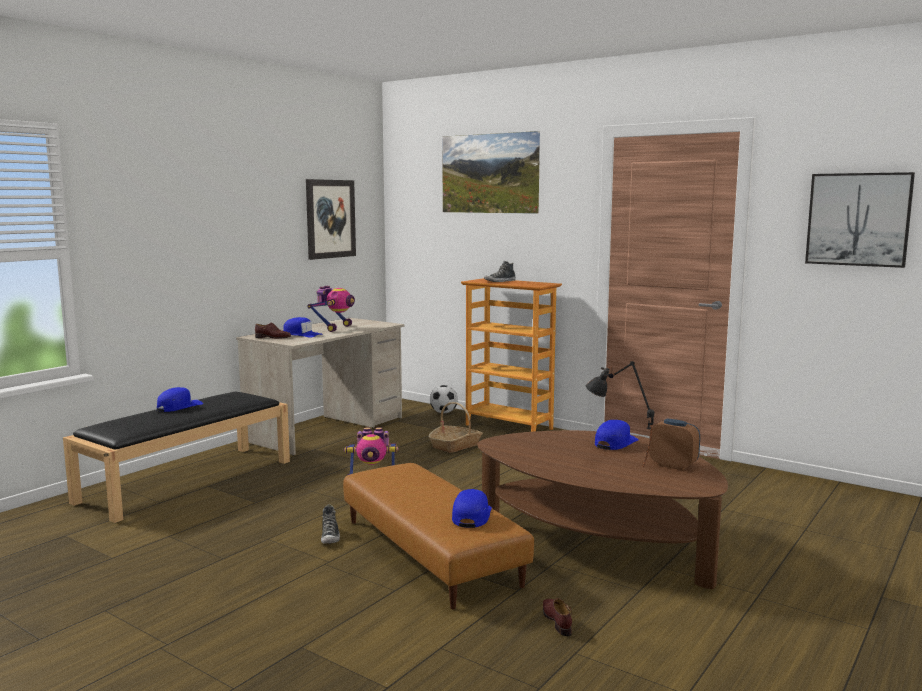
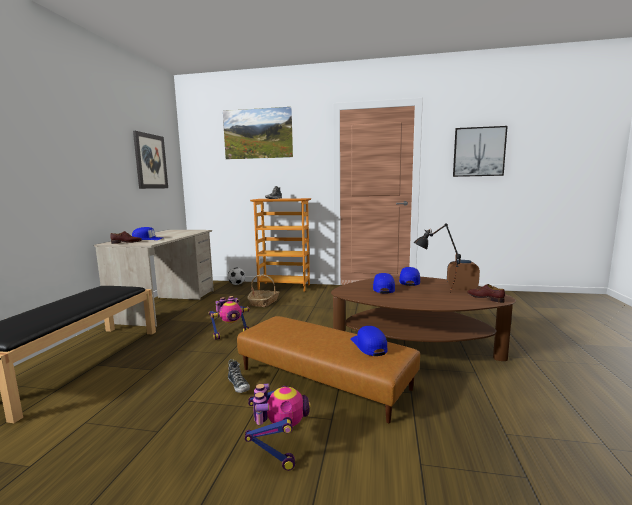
camera: 25 degrees left, 0 degrees up
blue cap [157,387,204,412] -> blue cap moved to [373,273,395,293]
toy robot [307,286,355,332] -> toy robot moved to [245,384,311,471]
brown shoe [543,598,572,636] -> brown shoe moved to [467,284,505,303]

